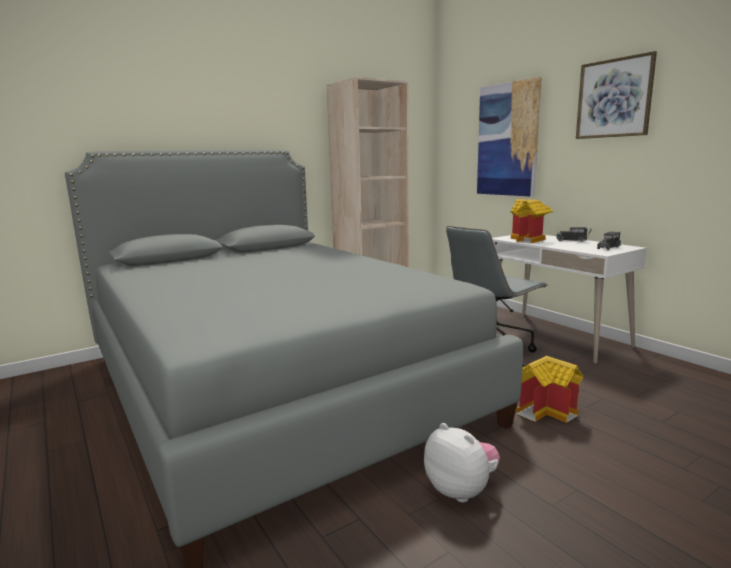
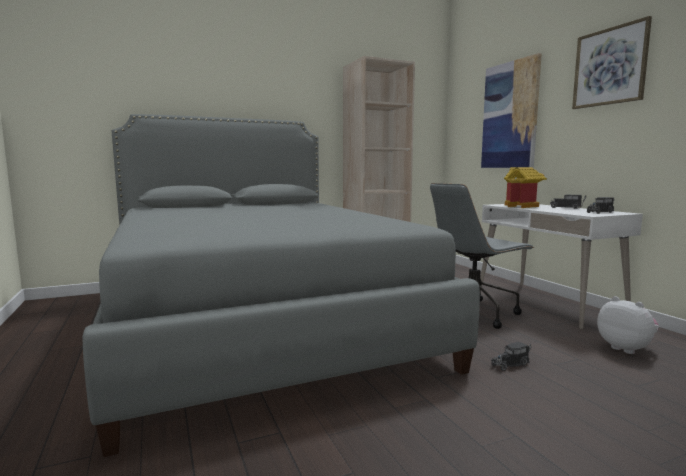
camera: 10 degrees right, 5 degrees down
plush toy [424,423,500,503] -> plush toy moved to [597,296,659,354]
toy house [516,356,584,423] -> toy truck [491,342,531,371]

